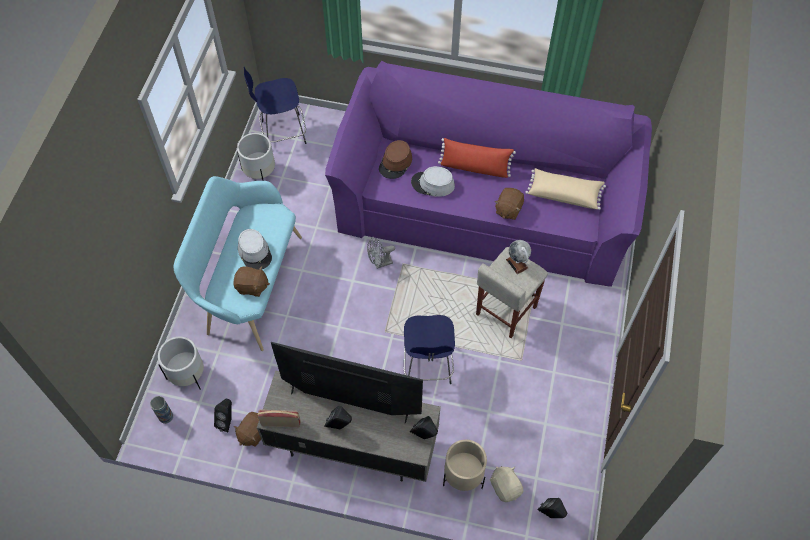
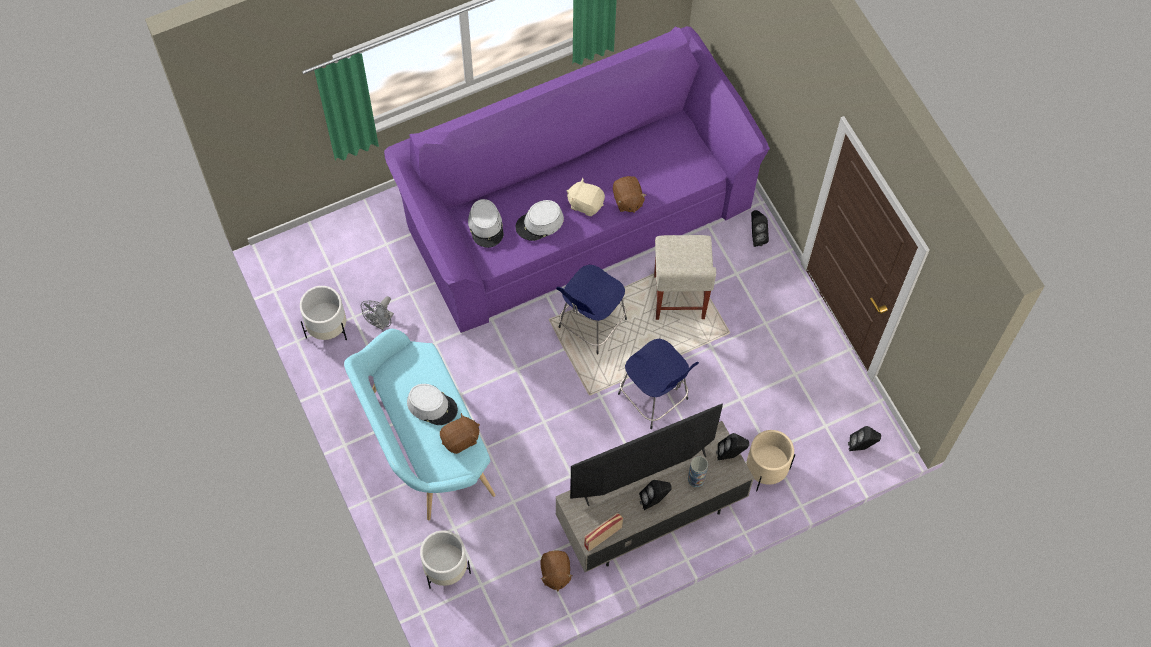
camera: 40 degrees left, 5 degrees up
vase [150,396,173,424] -> vase moved to [688,456,708,487]
black speaker [214,399,232,432] -> black speaker moved to [751,210,769,247]
blue stool [244,67,307,144] -> blue stool moved to [556,265,627,354]
grey fan [367,237,395,269] -> grey fan moved to [361,296,394,330]
brown hat [379,140,412,179] -> grey hat [468,199,504,248]
red pillow [438,138,516,178] -> none
beige plush toy [490,466,523,502] -> beige plush toy moved to [567,178,605,216]
globe [506,240,531,274] -> none
beige pillow [525,168,606,210] -> none

